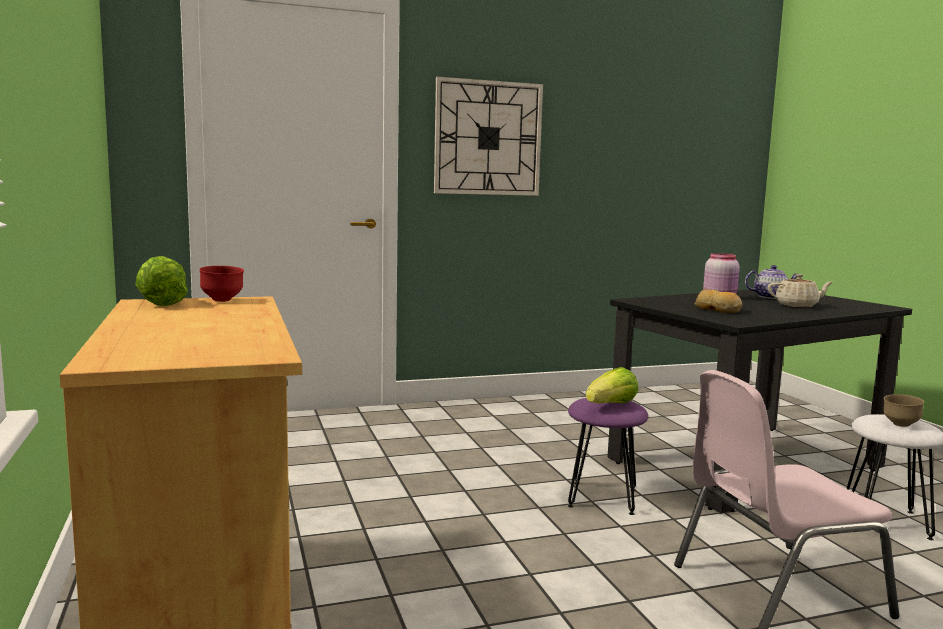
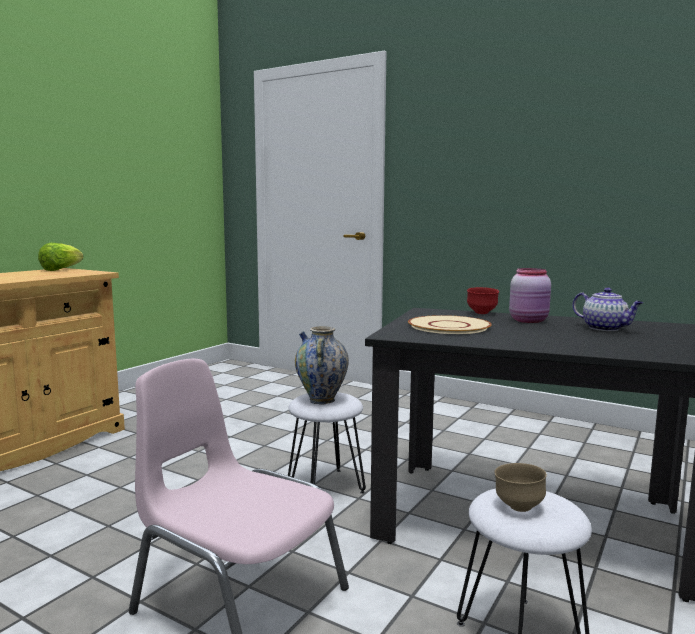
camera: 50 degrees right, 0 degrees up
red bowl [199,266,244,302] -> red bowl moved to [467,287,499,314]
wall clock [434,77,543,196] -> none
purple stool [568,398,649,515] -> white stool [288,392,366,494]
lettuce [586,367,638,403] -> vase [295,326,349,405]
bread [694,289,742,313] -> beige plate [408,315,492,334]
beige teapot [768,274,833,307] -> none

